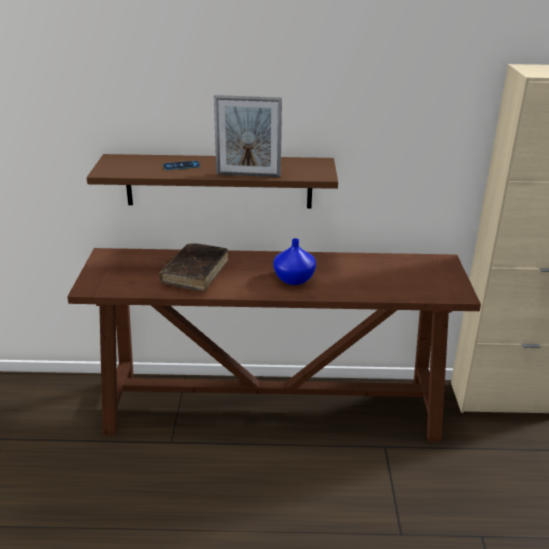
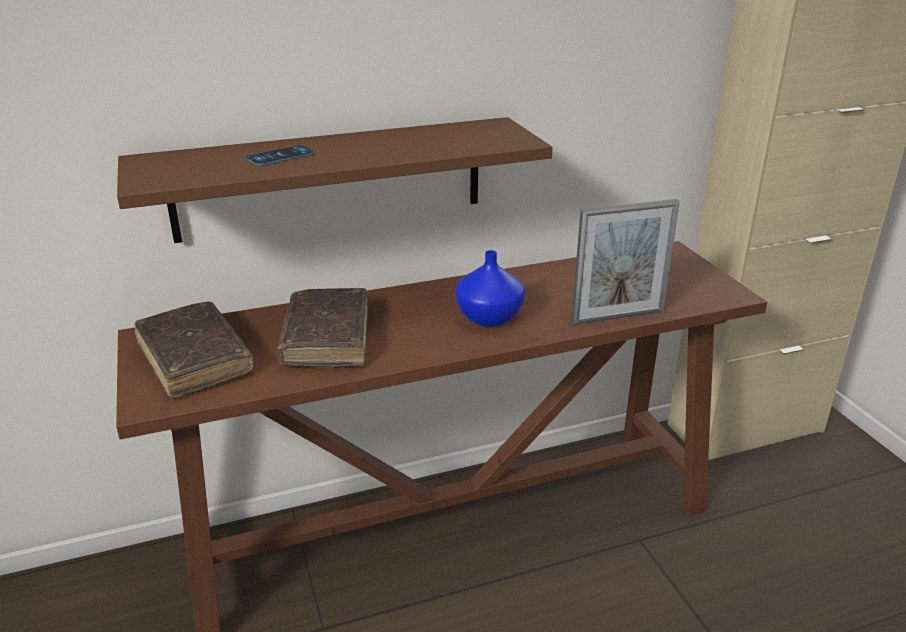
camera: 20 degrees left, 0 degrees up
picture frame [214,95,282,177] -> picture frame moved to [571,199,680,325]
none -> brown book [135,302,254,399]

